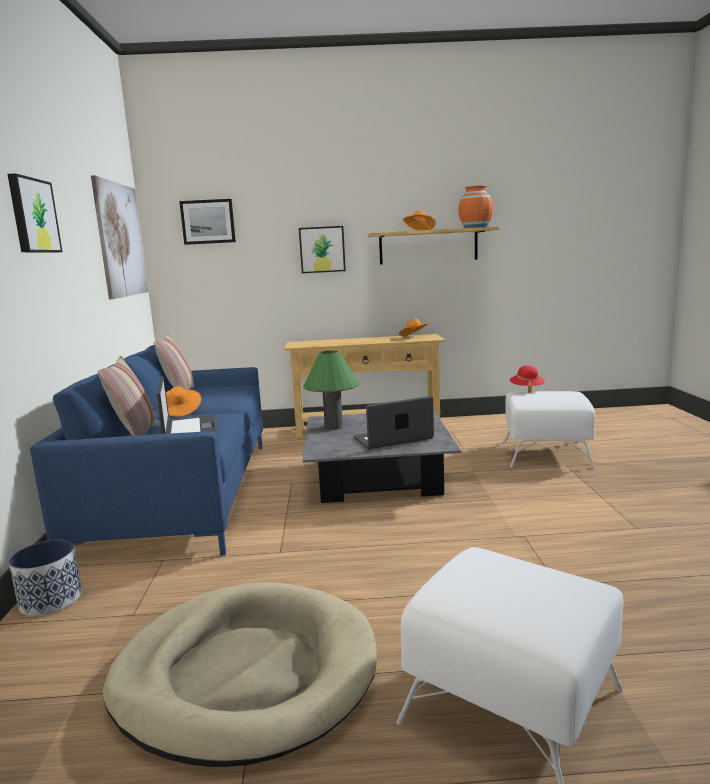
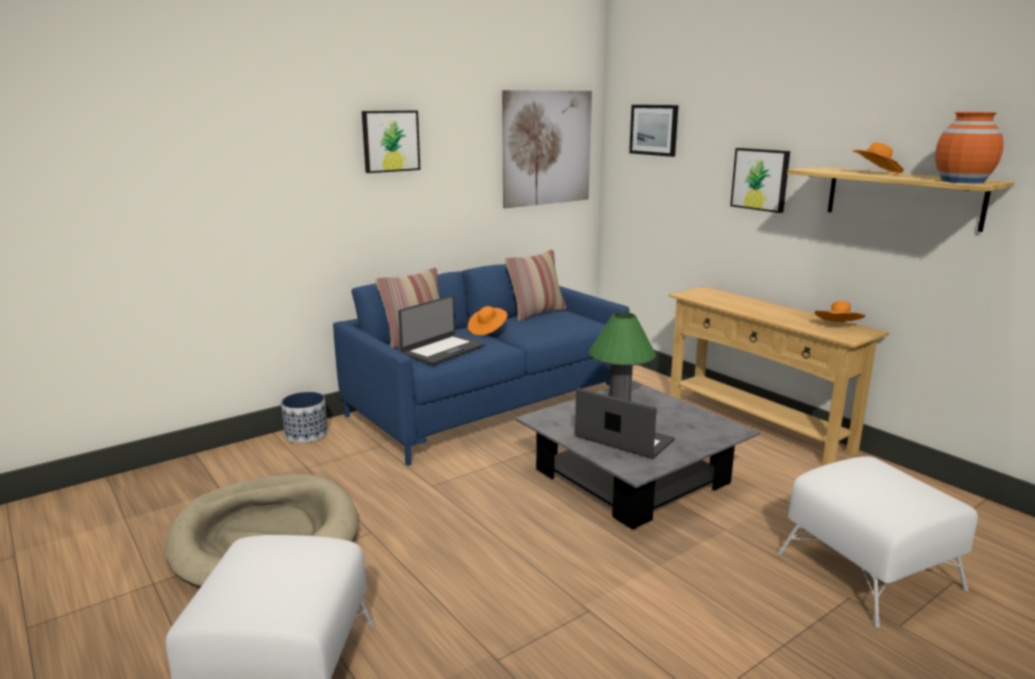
camera: 55 degrees right, 5 degrees up
red hat [510,365,545,393] -> none

